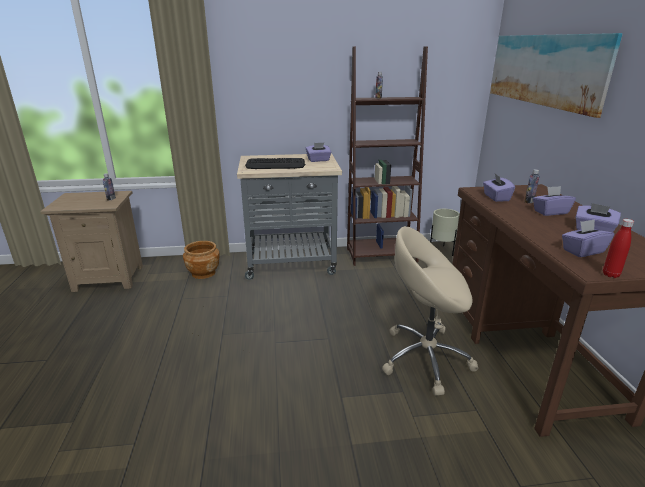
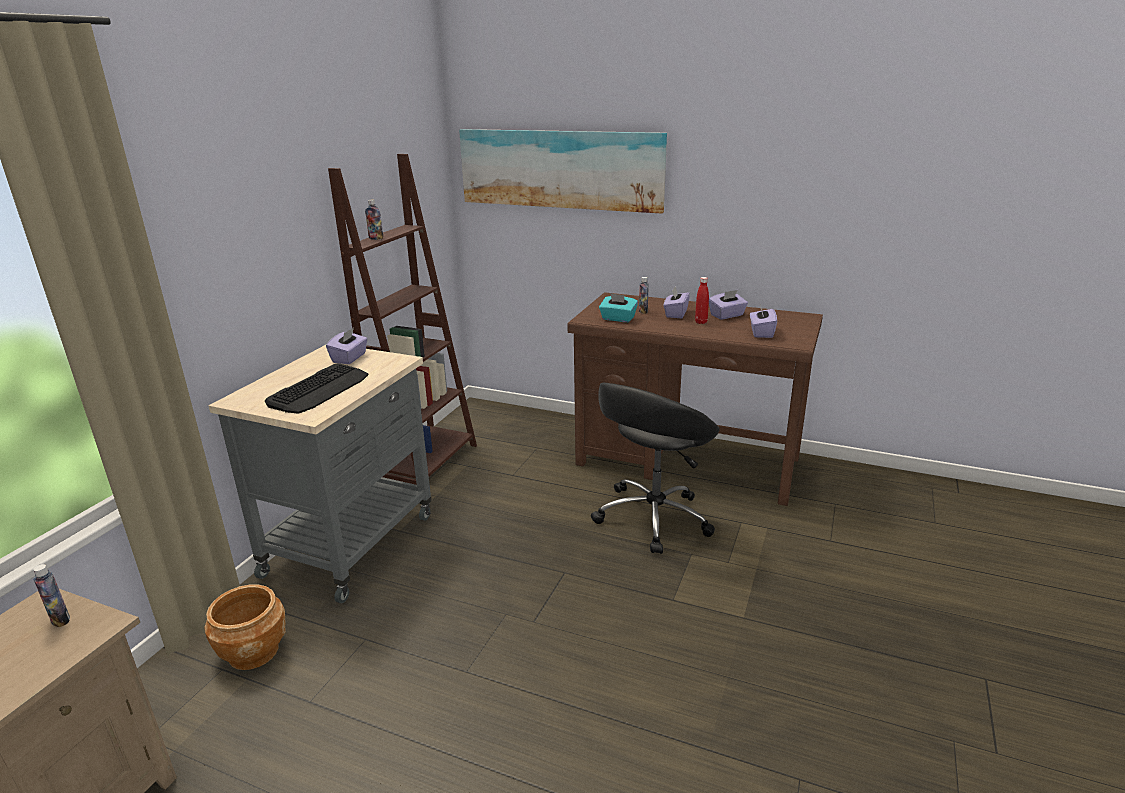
camera: 60 degrees left, 0 degrees up
beige office chair [382,226,478,396] -> black office chair [591,383,720,554]
beige planter [430,209,460,256] -> none
purple tissue box [483,174,515,202] -> turquoise tissue box [599,293,638,322]
red bottle [603,219,634,278] -> red bottle moved to [695,277,709,324]

